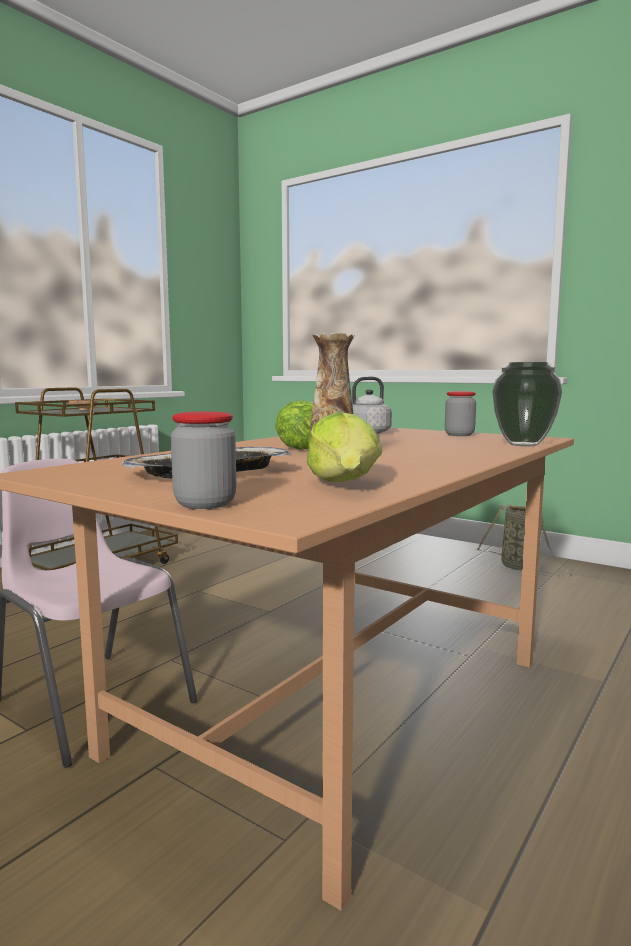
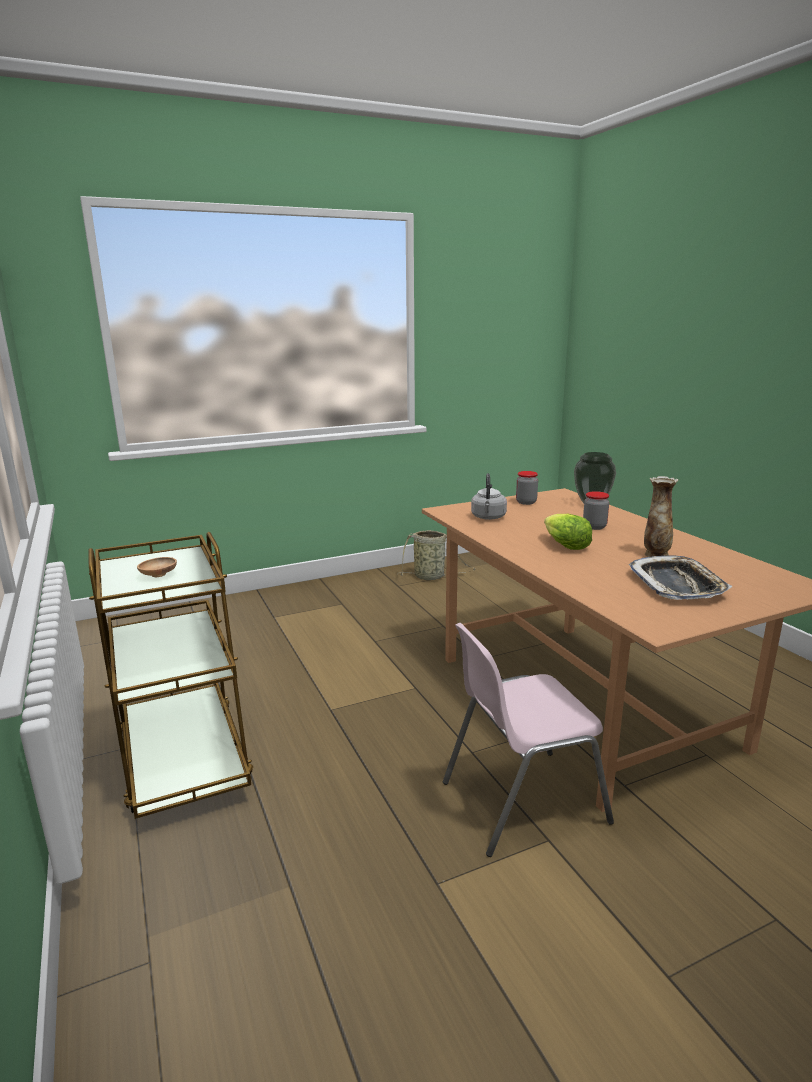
camera: 60 degrees left, 10 degrees up
jar [171,411,236,509] -> jar moved to [583,491,609,530]
lettuce [307,412,382,482] -> none

